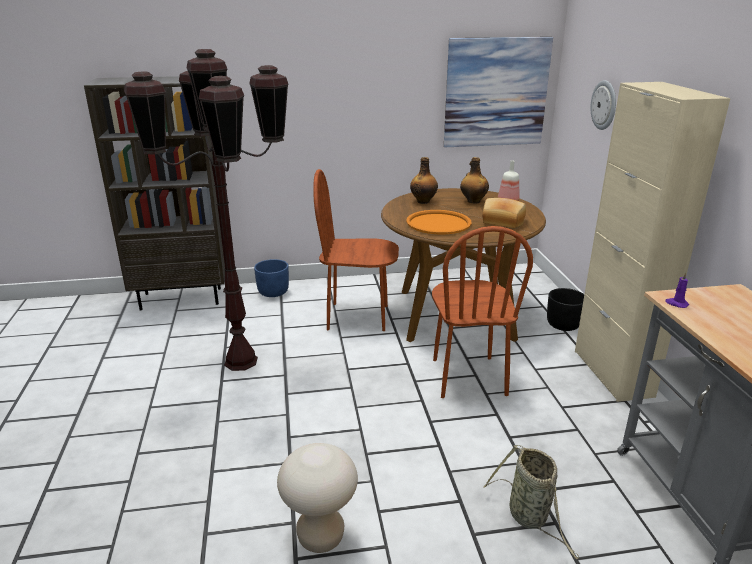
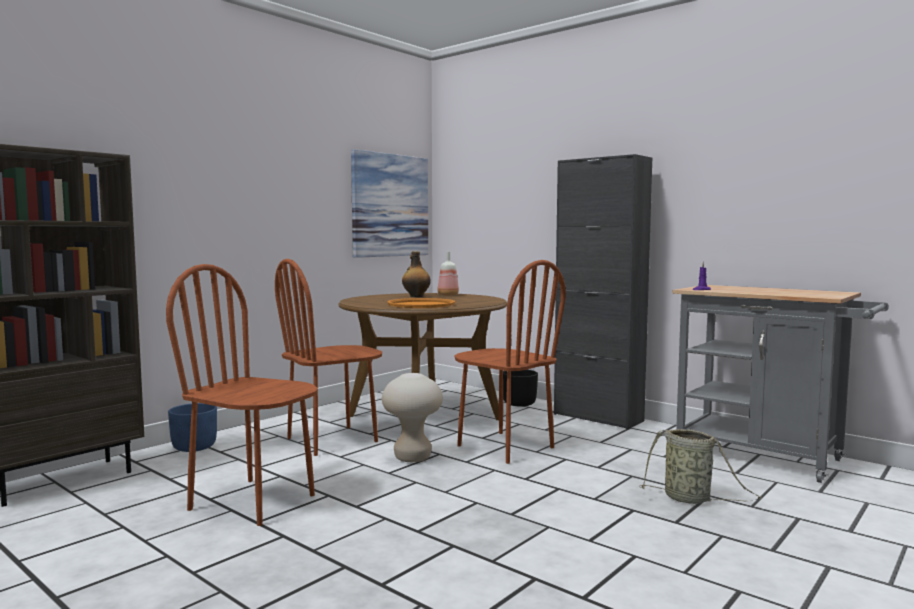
camera: 40 degrees left, 20 degrees down
brown floor lamp [124,49,289,371] -> brown chair [166,264,318,526]
beige stool [277,443,358,553] -> beige stool moved to [382,373,443,462]
bottle [410,157,438,204] -> none
bread [482,198,526,228] -> none
beige cabinet [575,82,730,402] -> black cabinet [554,154,652,430]
wall clock [591,80,616,130] -> none

